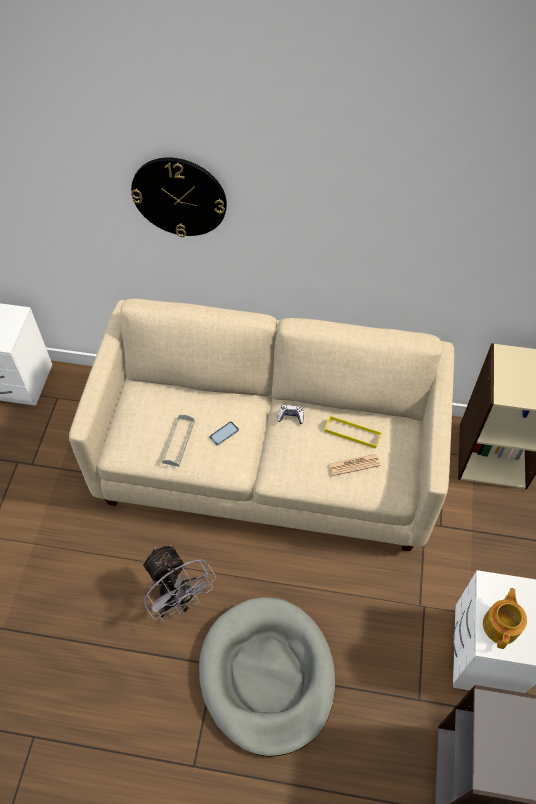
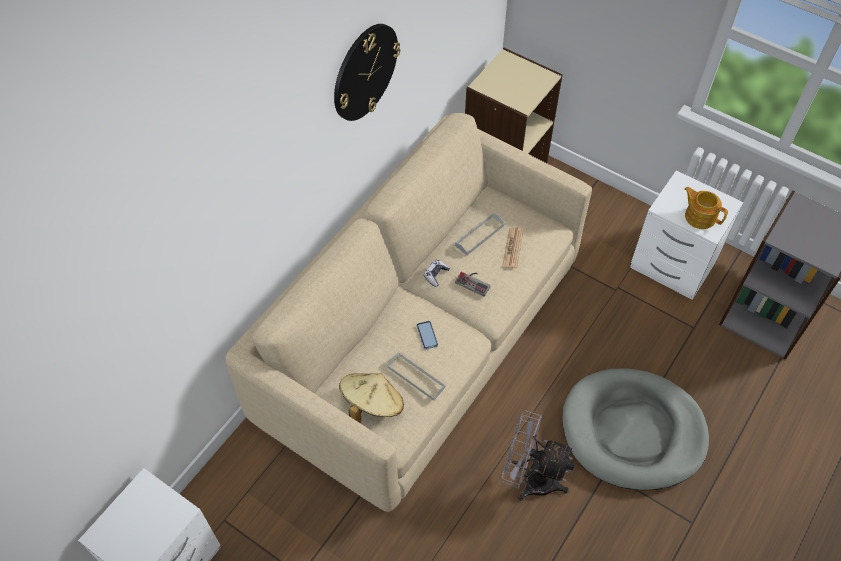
camera: 65 degrees left, 0 degrees up
wall clock [131,157,227,237] -> wall clock moved to [334,24,400,121]
grey fan [142,545,216,622] -> grey fan turned 150 degrees counterclockwise [501,410,575,501]
yellow tray [325,416,382,449] -> grey tray [455,213,505,256]
none -> beige hat [339,373,404,423]
none -> game controller [455,272,491,296]

